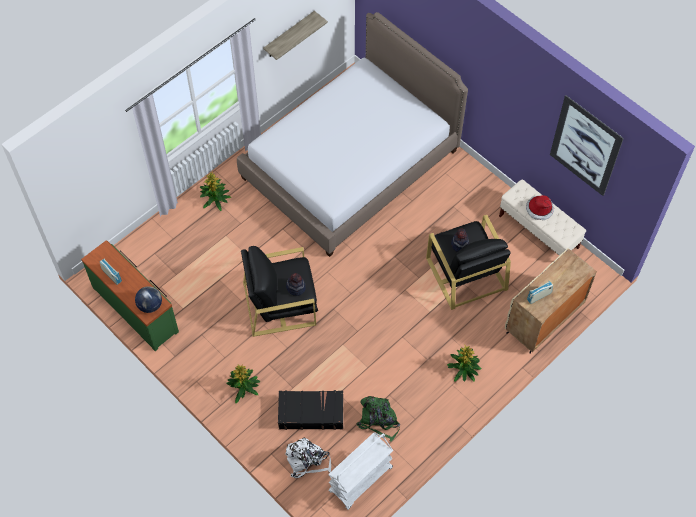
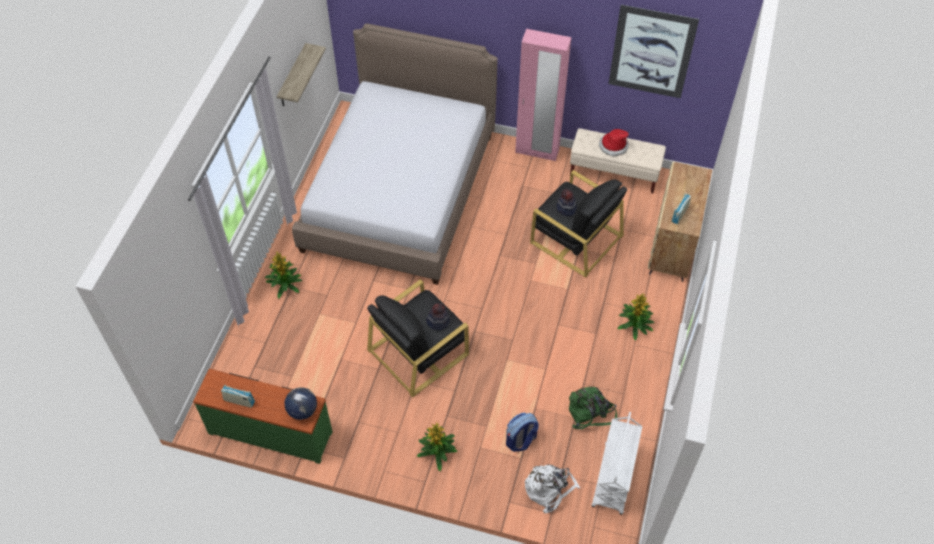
camera: 30 degrees left, 5 degrees down
black suitcase [278,390,343,430] -> backpack [506,412,539,452]
none -> pink wardrobe [515,29,571,161]

